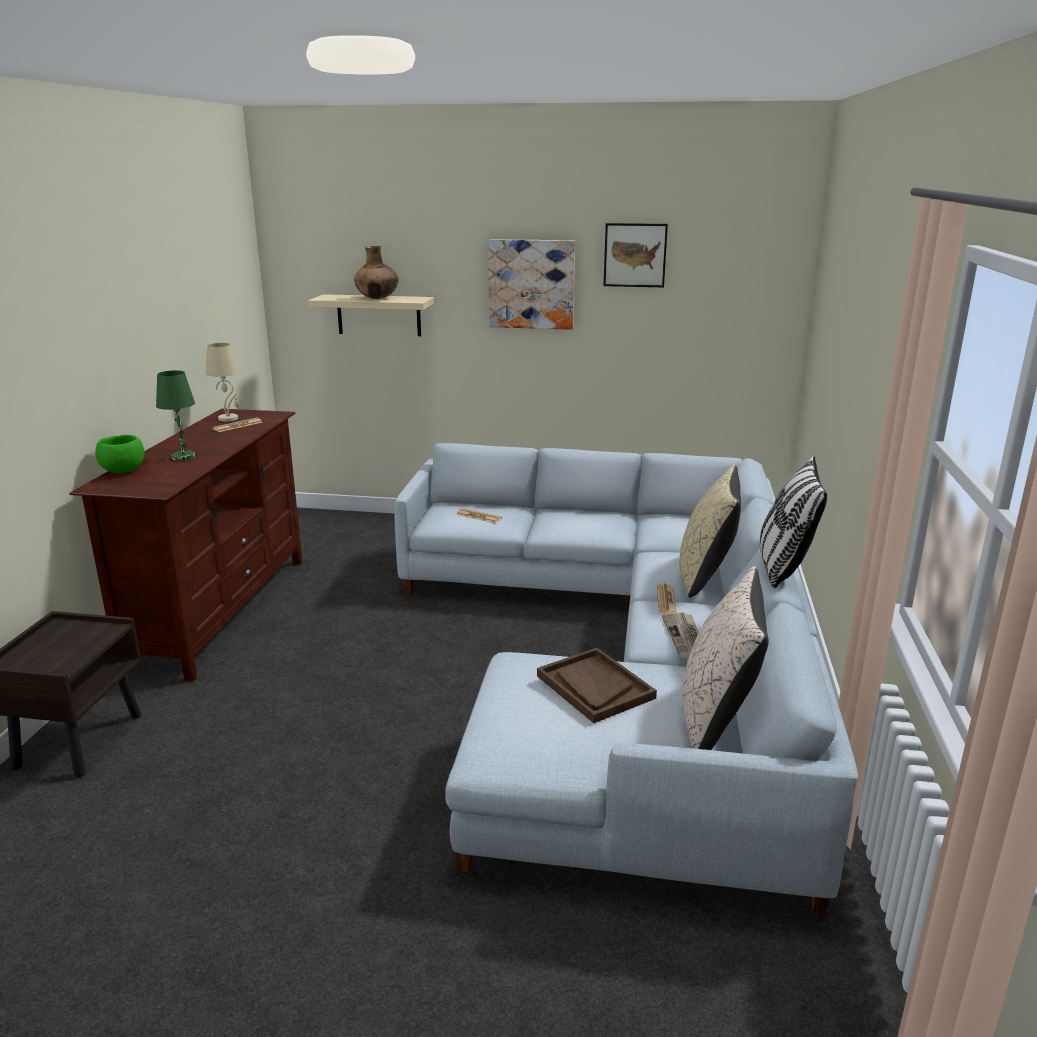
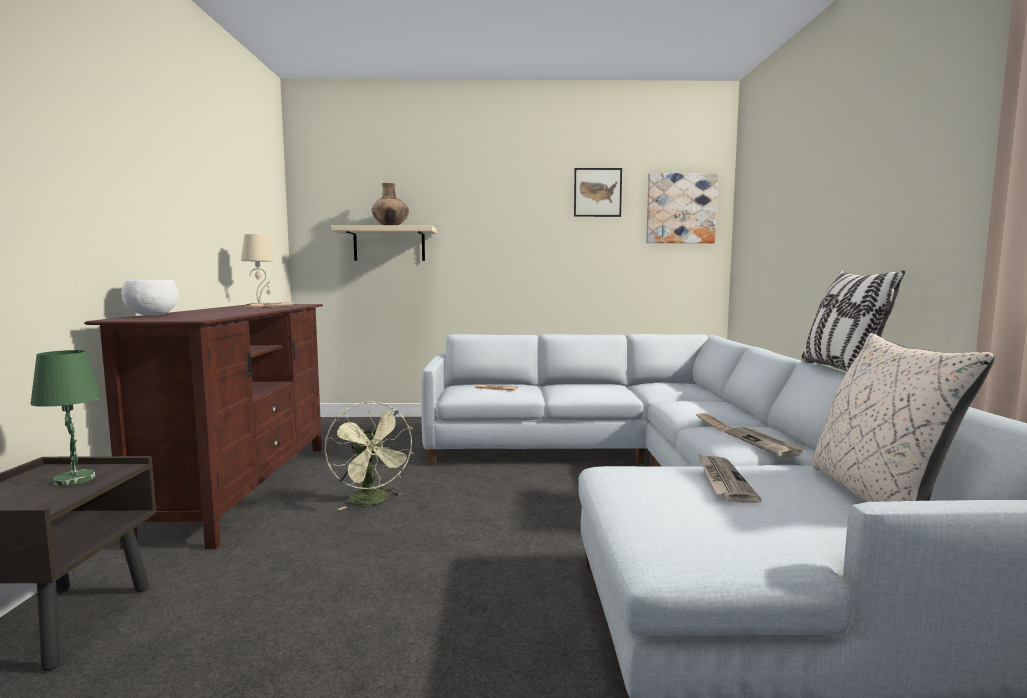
camera: 10 degrees left, 15 degrees down
green bowl [95,435,145,473] -> white bowl [121,280,178,316]
green table lamp [156,370,195,460] -> green table lamp moved to [30,350,101,486]
picture [488,239,575,330] -> picture moved to [646,173,718,243]
brown tray [537,648,657,723] -> newspaper [698,454,762,503]
beige pillow [679,464,741,597] -> none
none -> green fan [325,401,414,510]

